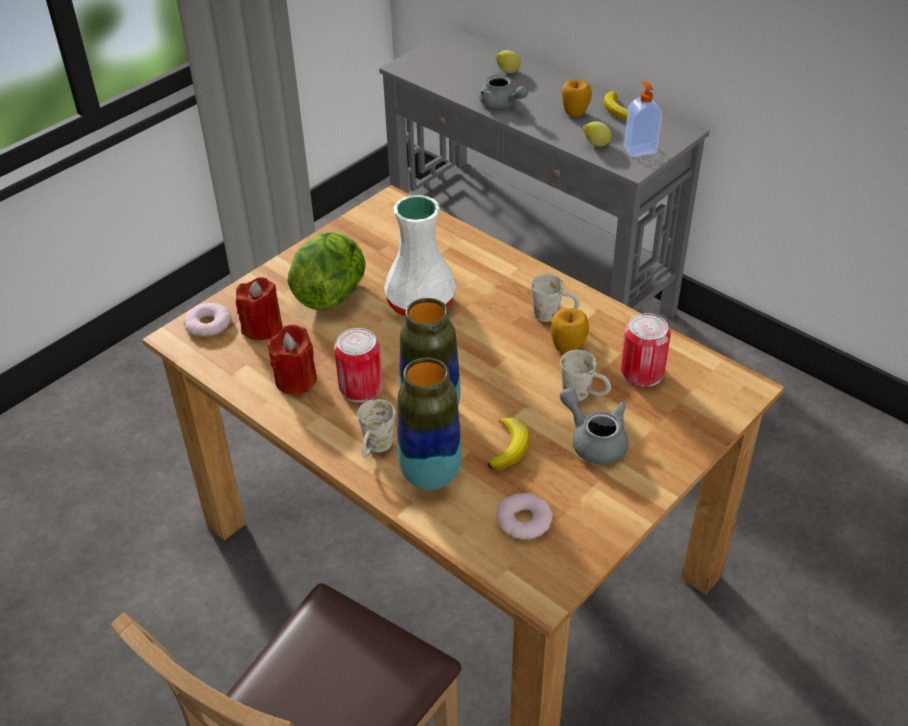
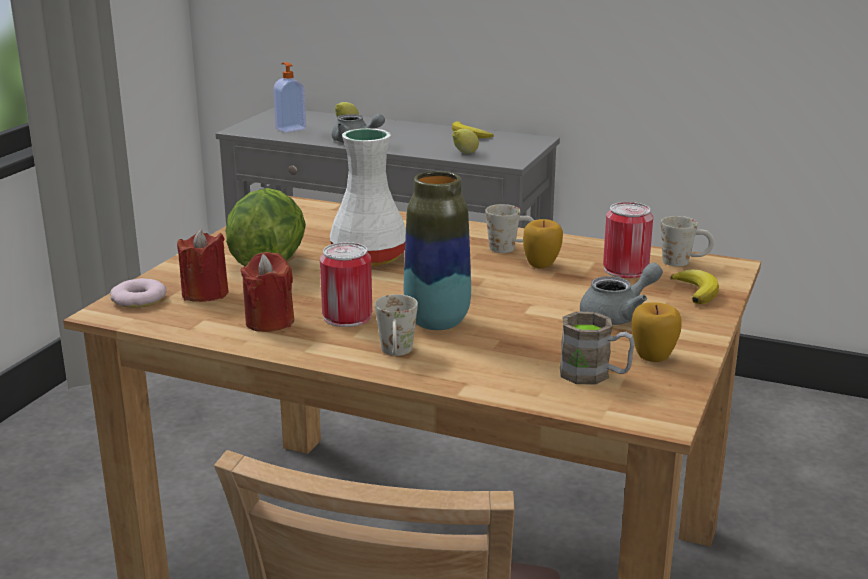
camera: 20 degrees left, 20 degrees down
vase [397,358,462,490] -> none
banana [488,418,529,471] -> banana moved to [670,269,719,304]
donut [496,493,553,539] -> brown mug [560,311,635,385]
white mug [560,350,611,401] -> white mug moved to [661,216,714,266]
grey teapot [560,388,628,465] -> grey teapot turned 120 degrees clockwise [580,263,663,325]
apple [562,79,592,117] -> apple moved to [632,303,682,362]
soap dispenser [624,81,662,157] -> soap dispenser moved to [273,62,306,132]

